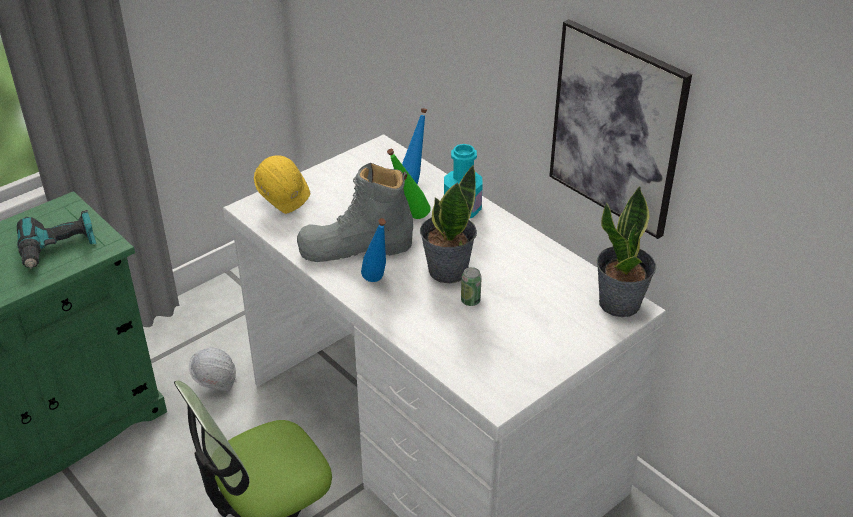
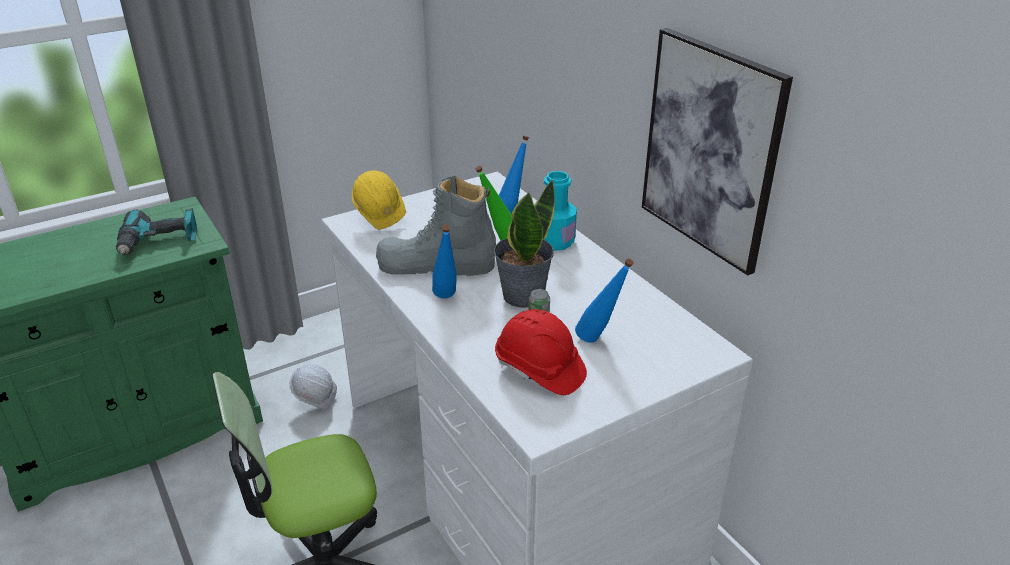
camera: 10 degrees right, 5 degrees down
potted plant [596,186,656,317] -> none
none -> red hard hat [495,309,587,395]
none -> blue bottle [575,259,634,343]

